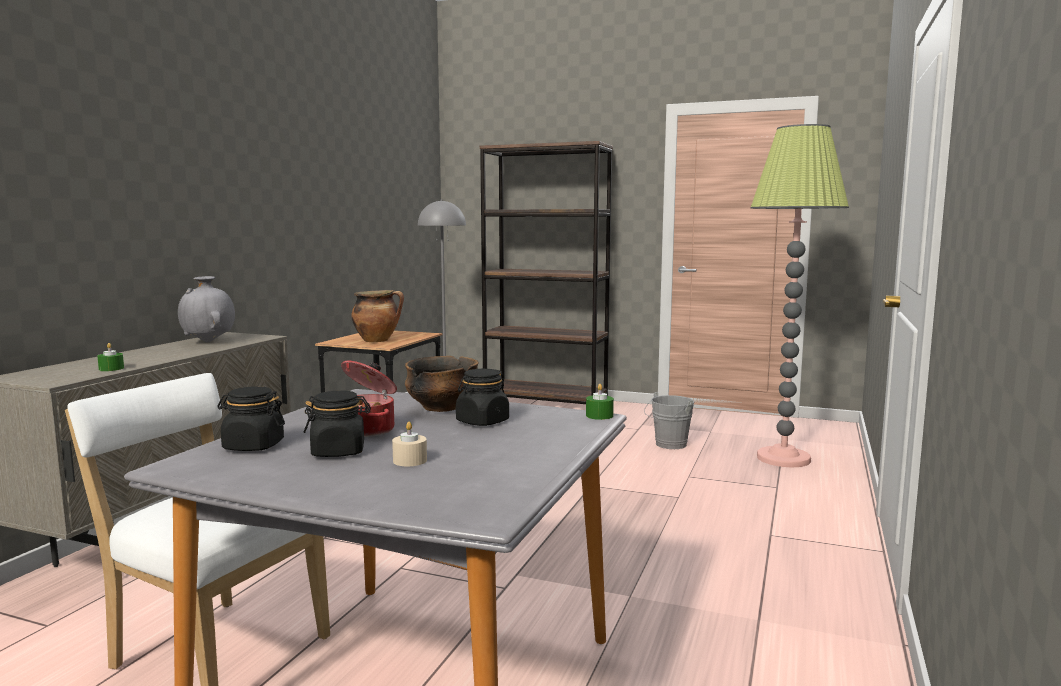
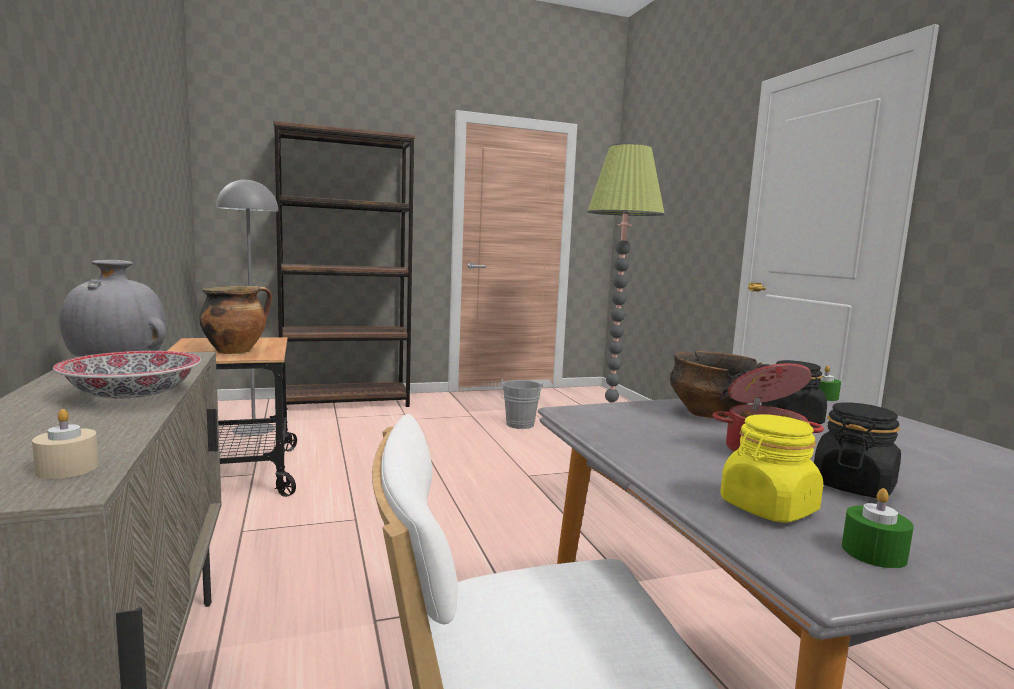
camera: 40 degrees left, 0 degrees up
green candle [97,343,124,371] -> green candle moved to [842,488,914,568]
black jar [217,386,285,451] -> yellow jar [720,414,823,523]
beige candle [392,422,427,466] -> beige candle moved to [32,409,99,479]
none -> bowl [53,351,201,398]

